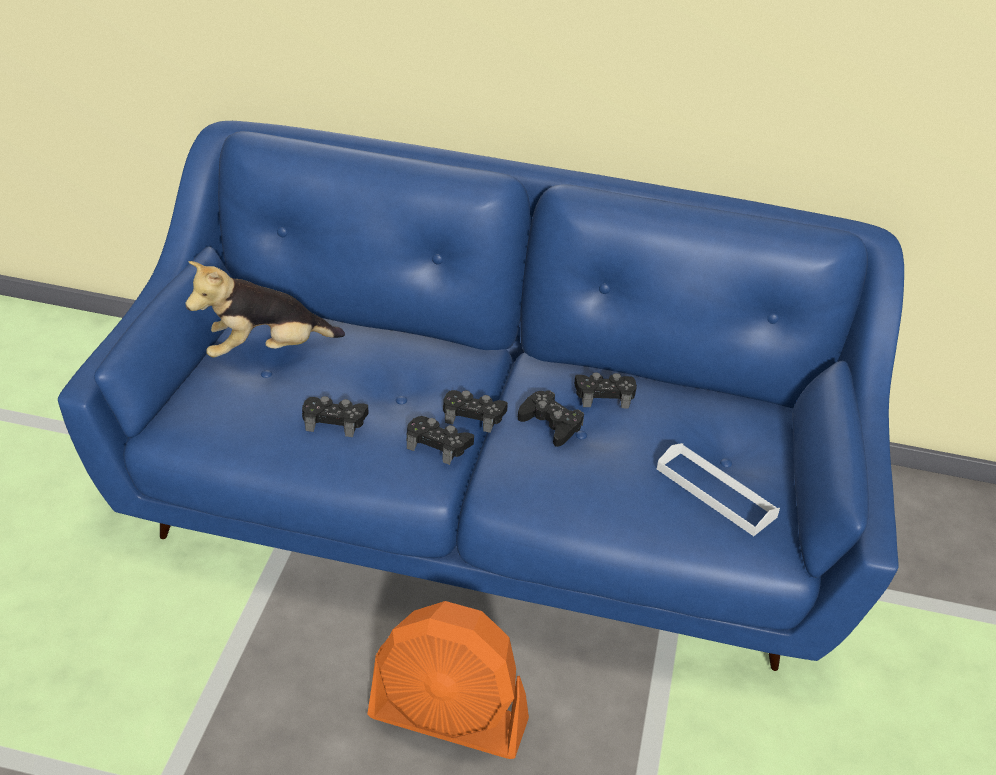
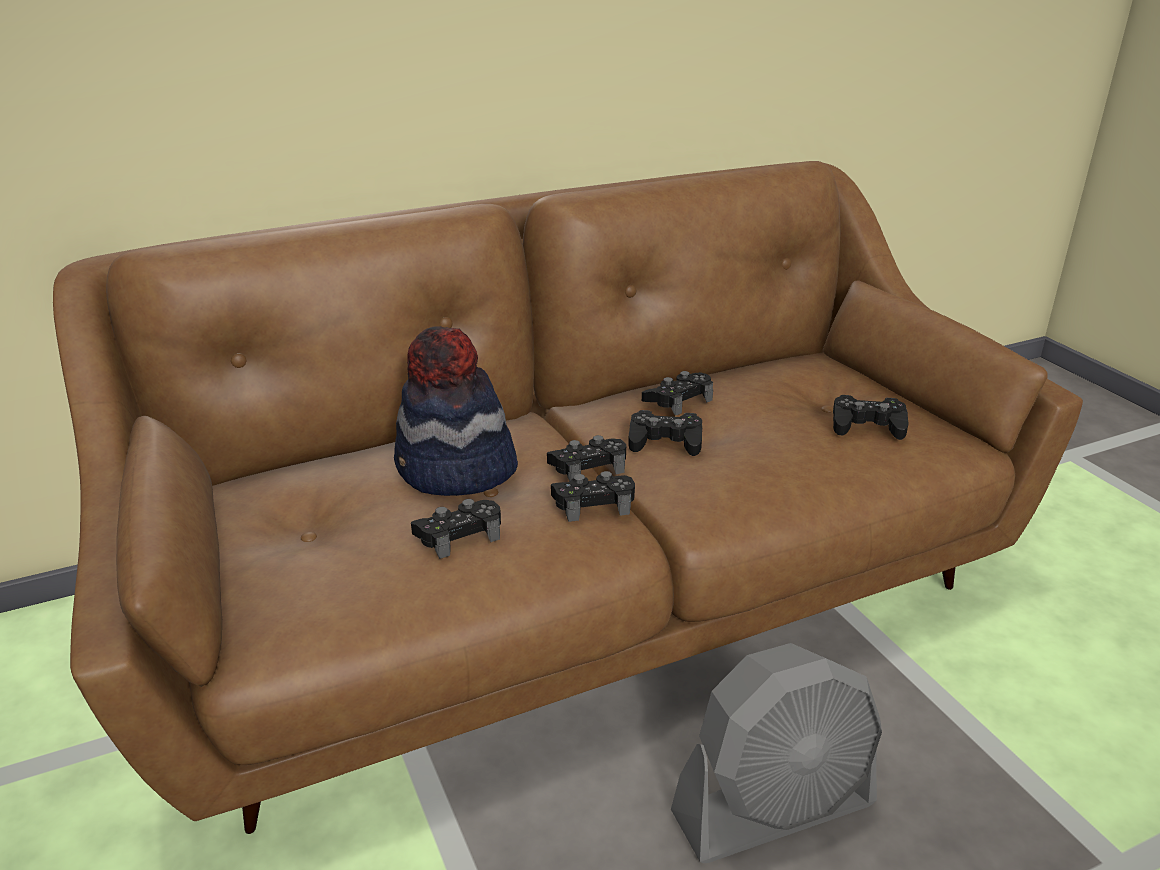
camera: 35 degrees left, 10 degrees down
blue sofa [58,121,904,671] -> brown sofa [53,161,1083,834]
plush toy [185,261,345,358] -> none
orange fan [367,601,529,759] -> grey fan [671,643,882,863]
white tray [657,443,780,536] -> black game controller [833,395,909,440]
none -> hat [394,326,518,496]

